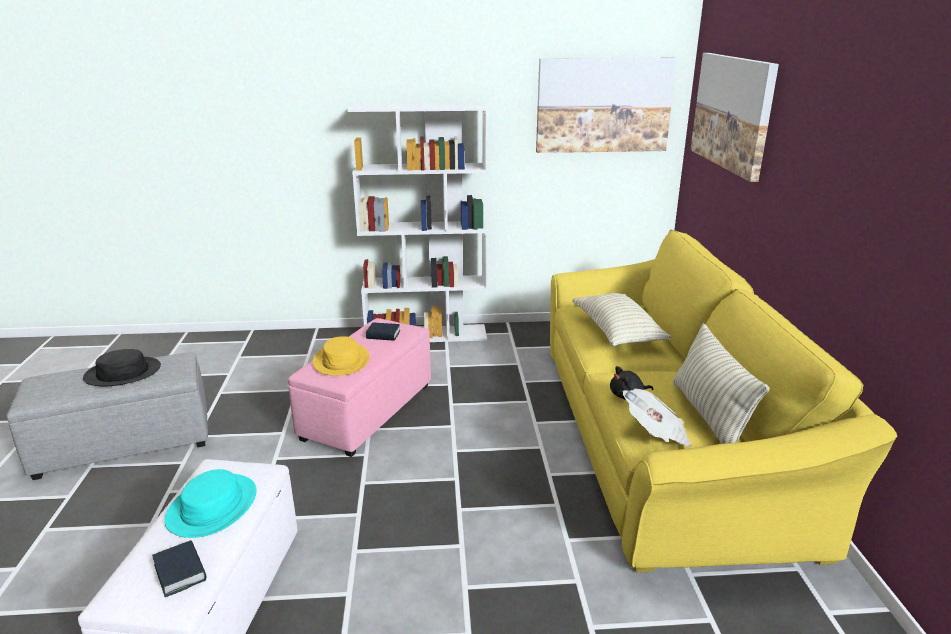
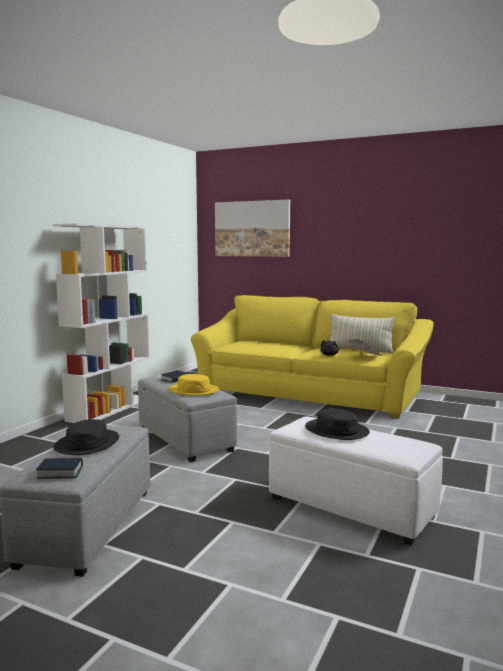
camera: 60 degrees left, 15 degrees down
book [152,540,206,597] -> book moved to [36,458,83,479]
turquoise hat [164,469,257,538] -> black hat [305,408,370,440]
pink ottoman [288,318,431,457] -> grey ottoman [138,376,237,462]
picture [536,58,677,153] -> none
pillow [572,293,672,346] -> none

